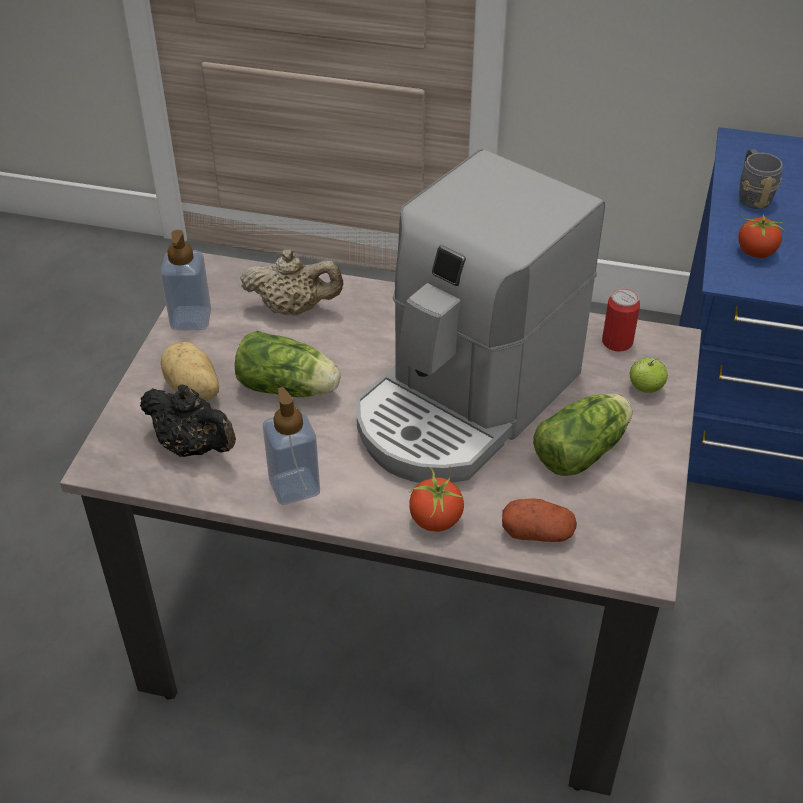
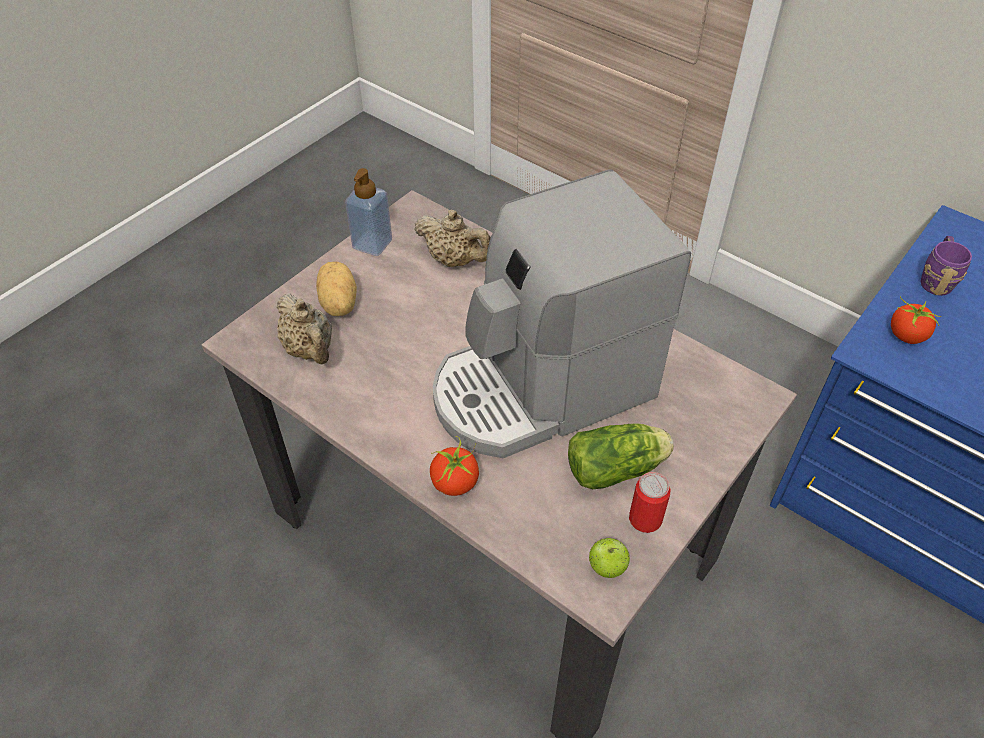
camera: 25 degrees right, 5 degrees up
black teapot [140,384,236,457] -> beige teapot [276,293,332,364]
lettuce [235,331,341,397] -> none
soap dispenser [263,387,320,505] -> none
potato [502,498,577,542] -> none
can [602,288,640,352] -> can moved to [629,472,670,533]
apple [630,358,668,393] -> apple moved to [589,538,630,578]
grey mug [739,149,783,209] -> purple mug [921,236,972,296]

